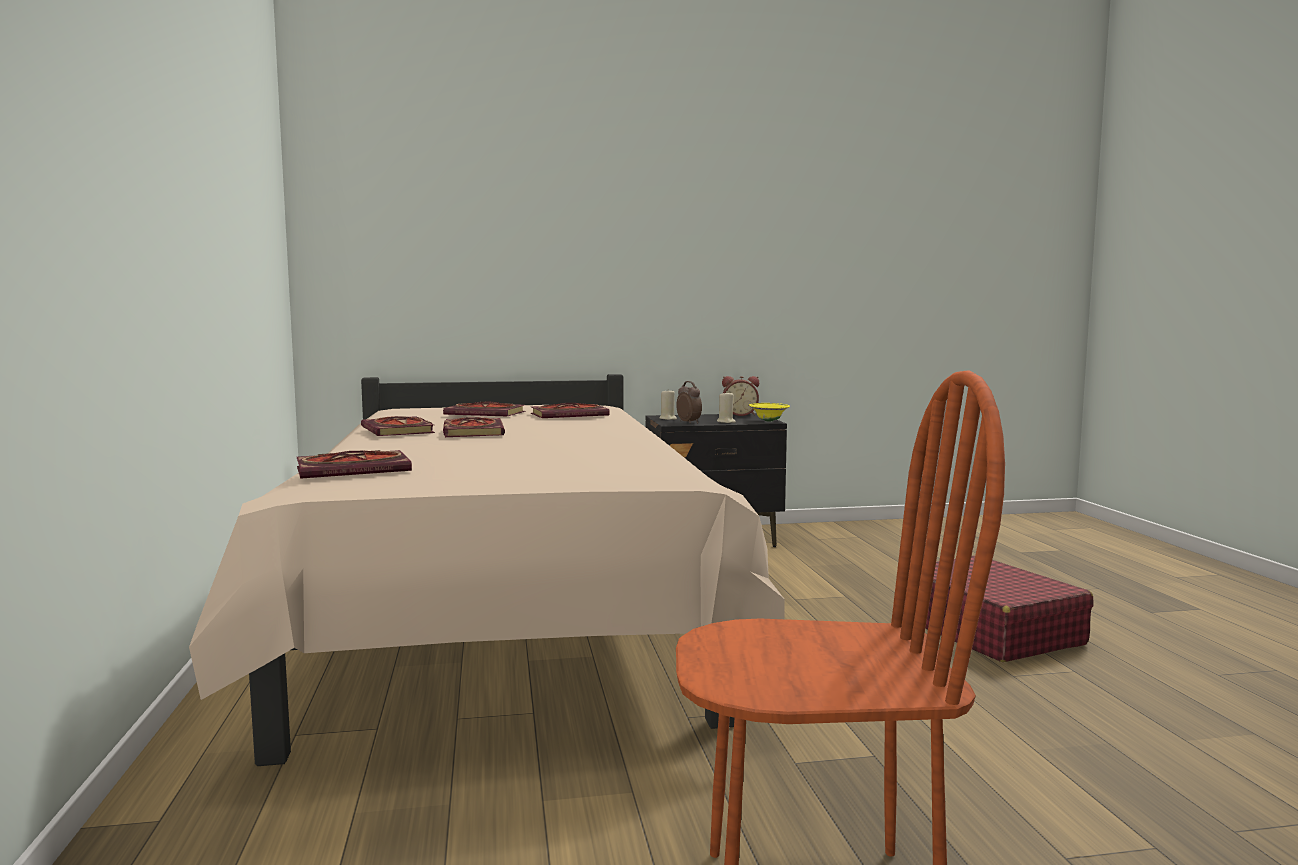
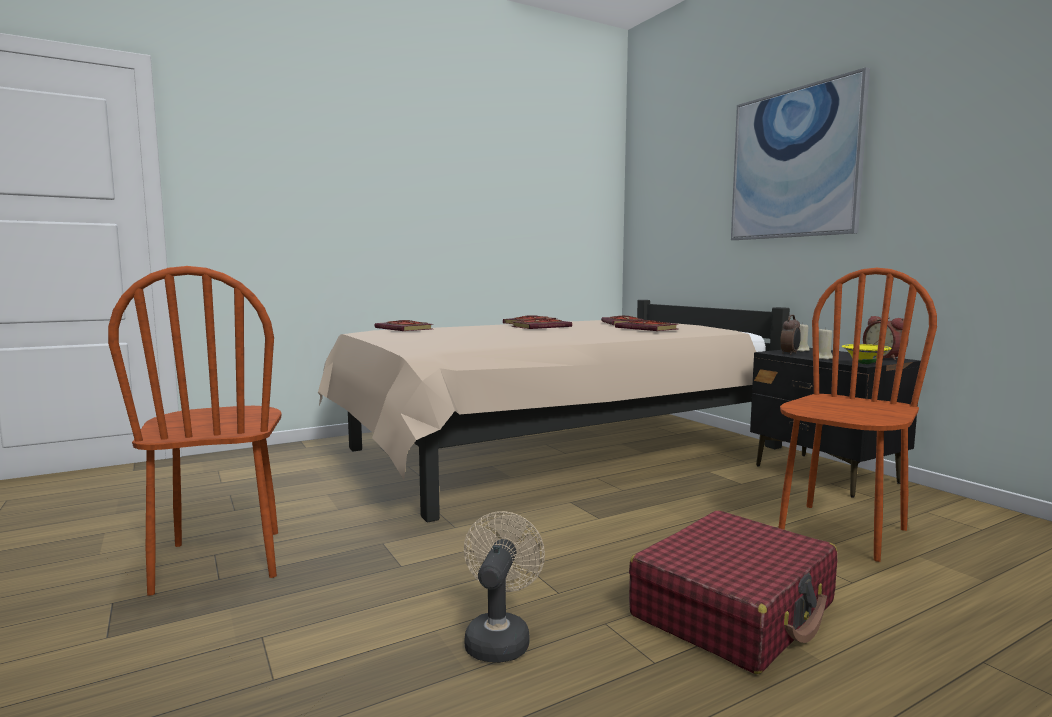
camera: 70 degrees right, 0 degrees up
none -> beige fan [464,511,545,663]
none -> picture [731,67,870,240]
none -> brown chair [778,268,937,562]

